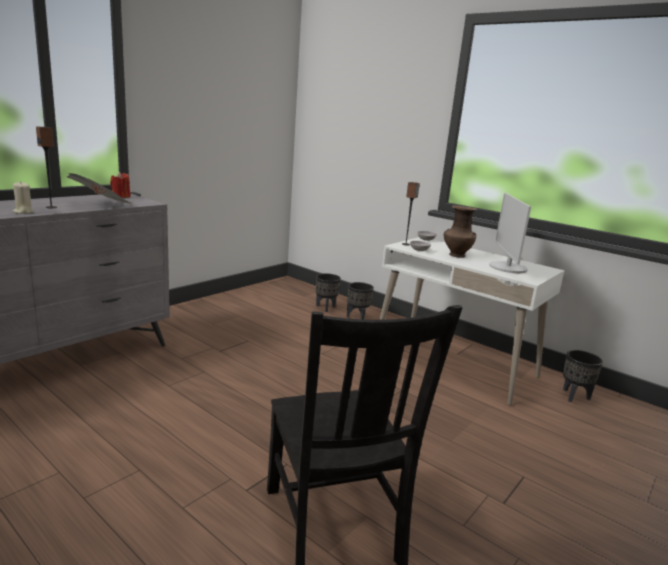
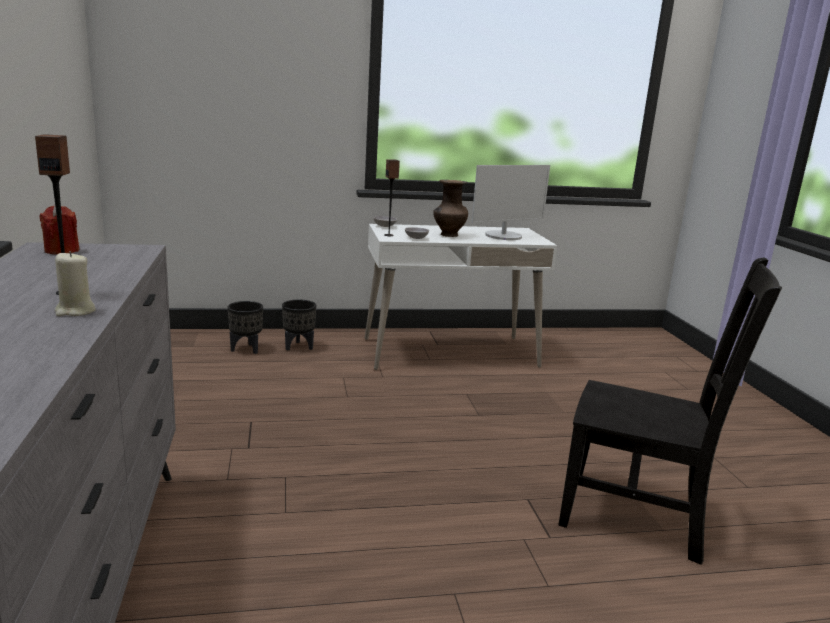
camera: 50 degrees left, 0 degrees up
newspaper [67,173,131,203] -> none
monitor [489,193,531,273] -> monitor turned 75 degrees counterclockwise [472,165,550,240]
black planter [563,350,603,402] -> none

